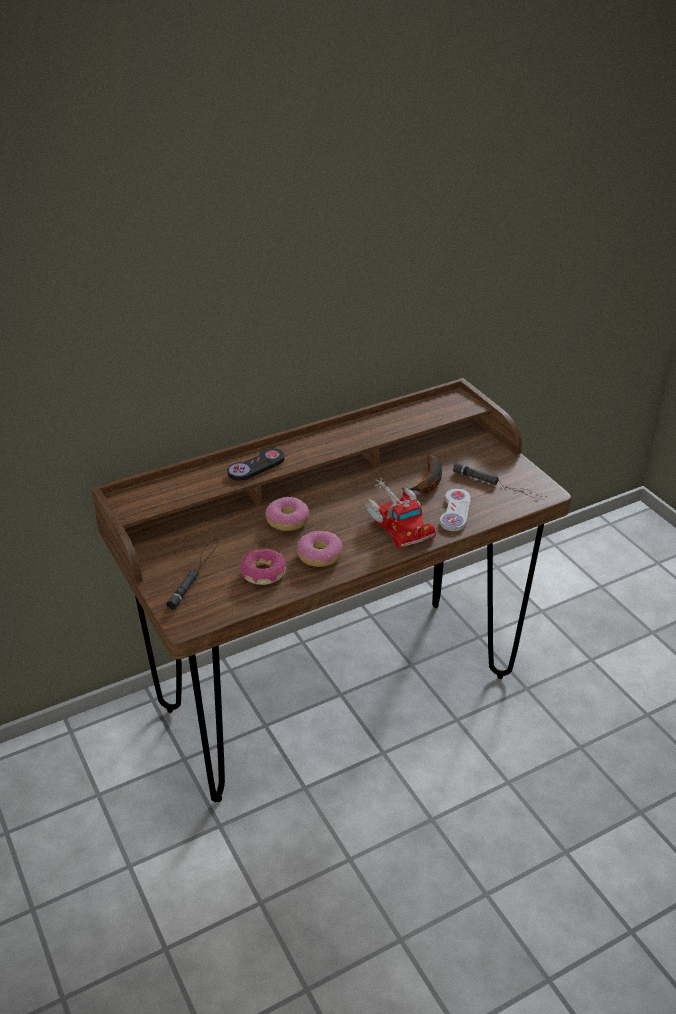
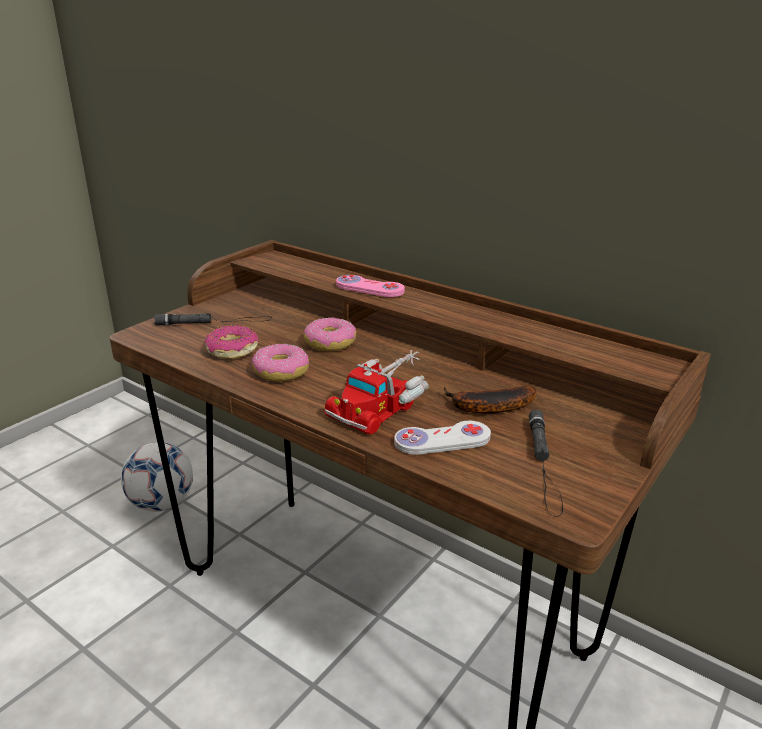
camera: 65 degrees right, 10 degrees down
black game controller [227,448,285,481] -> pink game controller [336,275,405,297]
none -> football [121,442,193,512]

